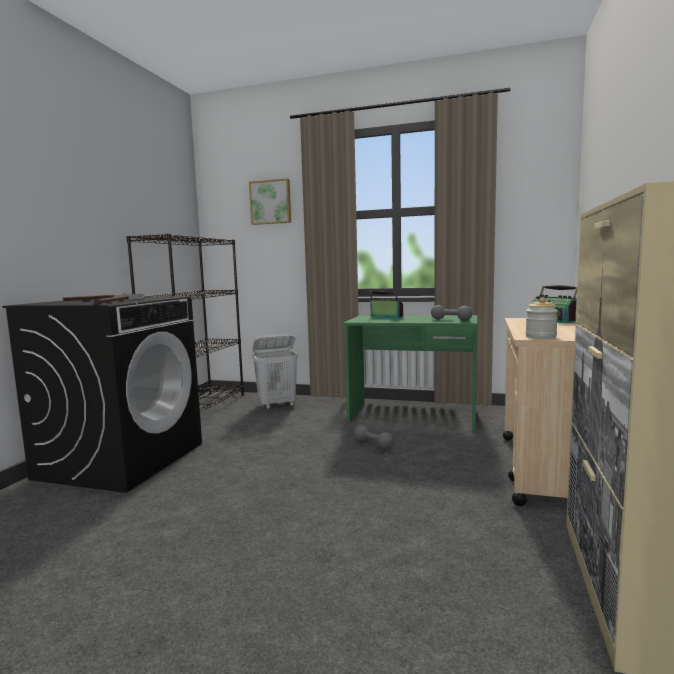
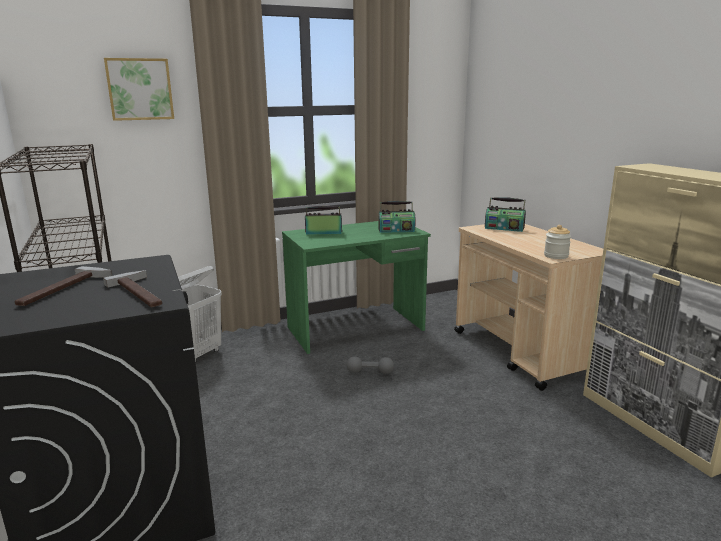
camera: 40 degrees left, 10 degrees up
grey dumbbell [431,305,472,321] -> radio [378,201,416,233]

